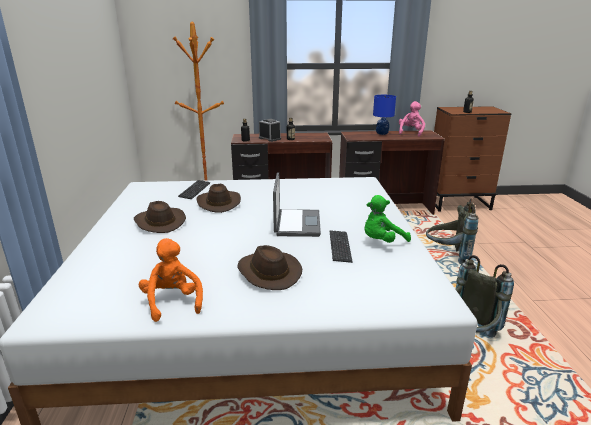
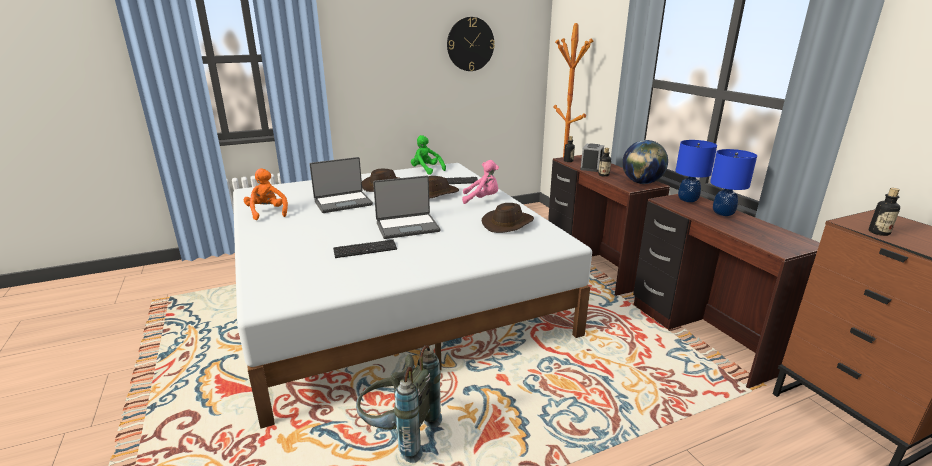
camera: 70 degrees right, 0 degrees up
orange plush toy [139,238,203,322] -> orange plush toy turned 75 degrees counterclockwise [244,168,288,220]
brown hat [237,245,302,290] -> brown hat moved to [482,203,534,233]
green plush toy [364,195,411,243] -> green plush toy moved to [411,135,446,175]
pink plush toy [399,101,425,137] -> pink plush toy moved to [462,160,499,204]
grey backpack [426,199,478,264] -> none
none -> laptop [310,157,373,213]
none -> wall clock [447,17,495,71]
none -> globe [622,140,668,184]
none -> blue table lamp [675,140,717,202]

